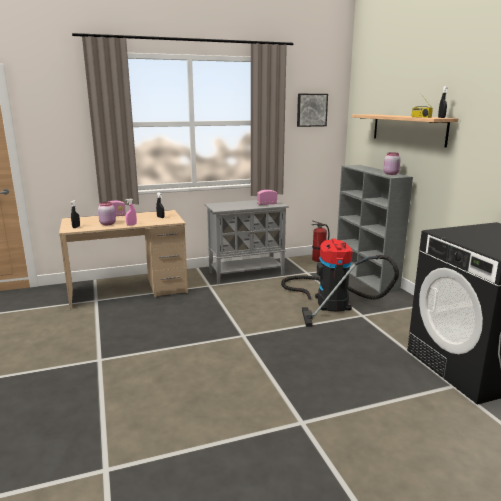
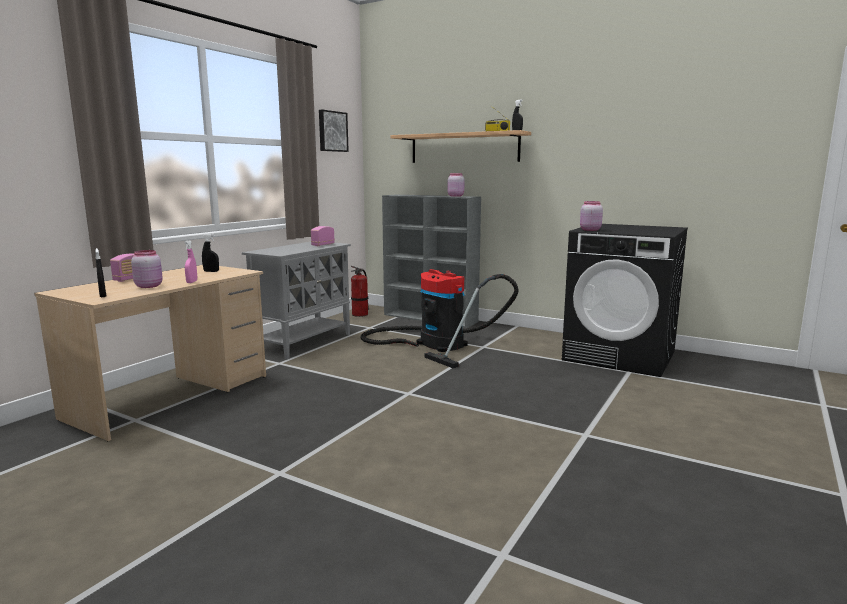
camera: 40 degrees left, 5 degrees down
none -> pink jar [580,201,603,231]

